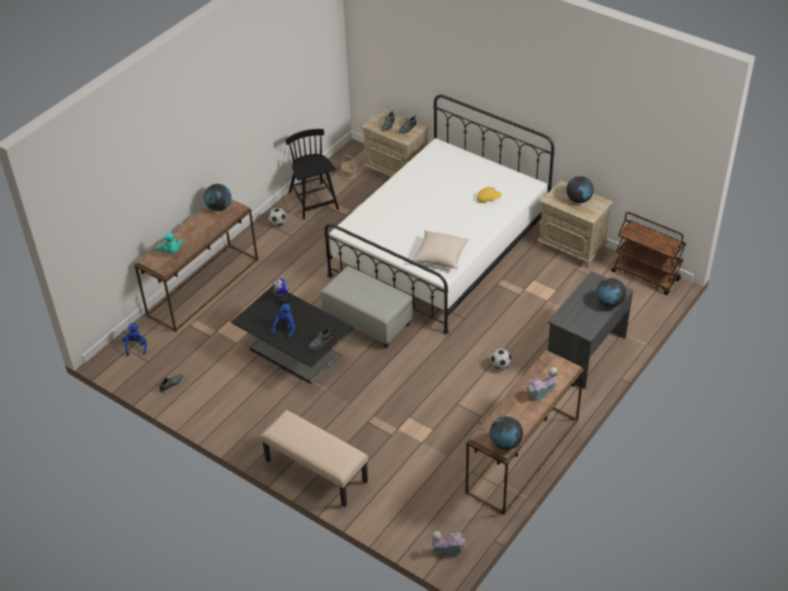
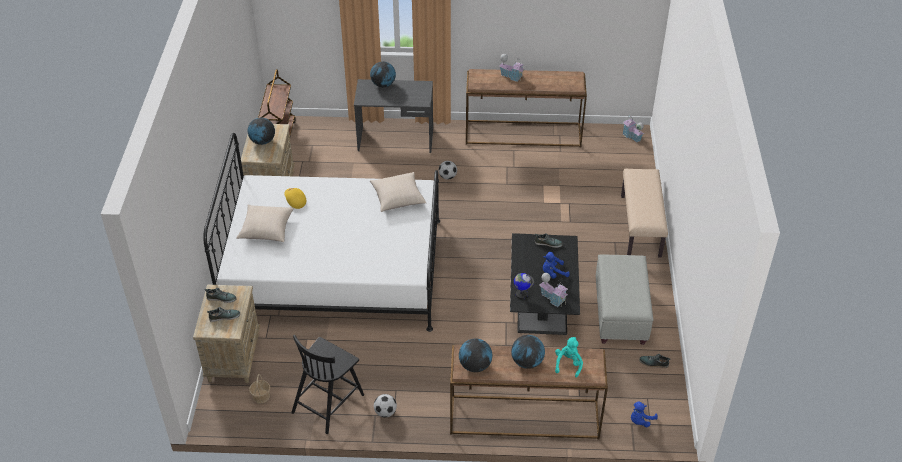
camera: 125 degrees left, 0 degrees up
grey ottoman [320,266,413,348] -> grey ottoman moved to [596,254,654,345]
globe [490,416,523,450] -> globe moved to [511,335,545,369]
none -> beige pillow [236,205,294,242]
none -> toy house [539,273,568,307]

